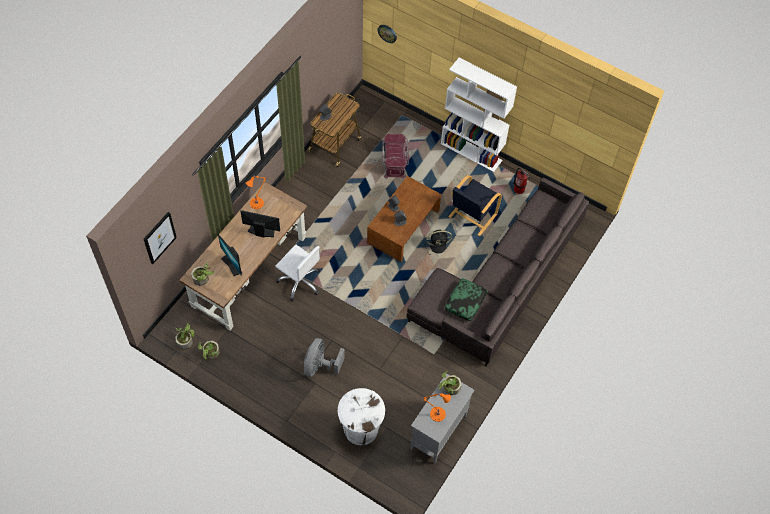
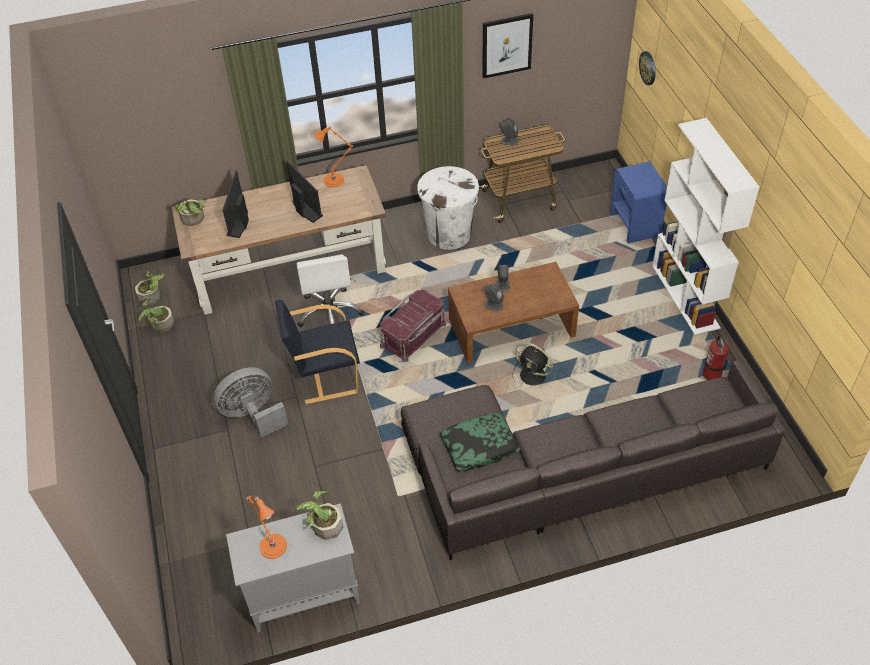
camera: 45 degrees right, 10 degrees down
picture [144,212,177,264] -> picture moved to [482,13,533,79]
white trash can [338,388,385,445] -> white trash can moved to [417,166,479,250]
red storage box [382,134,409,179] -> red storage box moved to [380,289,446,362]
black armchair [448,175,502,236] -> black armchair moved to [275,299,360,404]
none -> blue nightstand [609,161,667,244]

